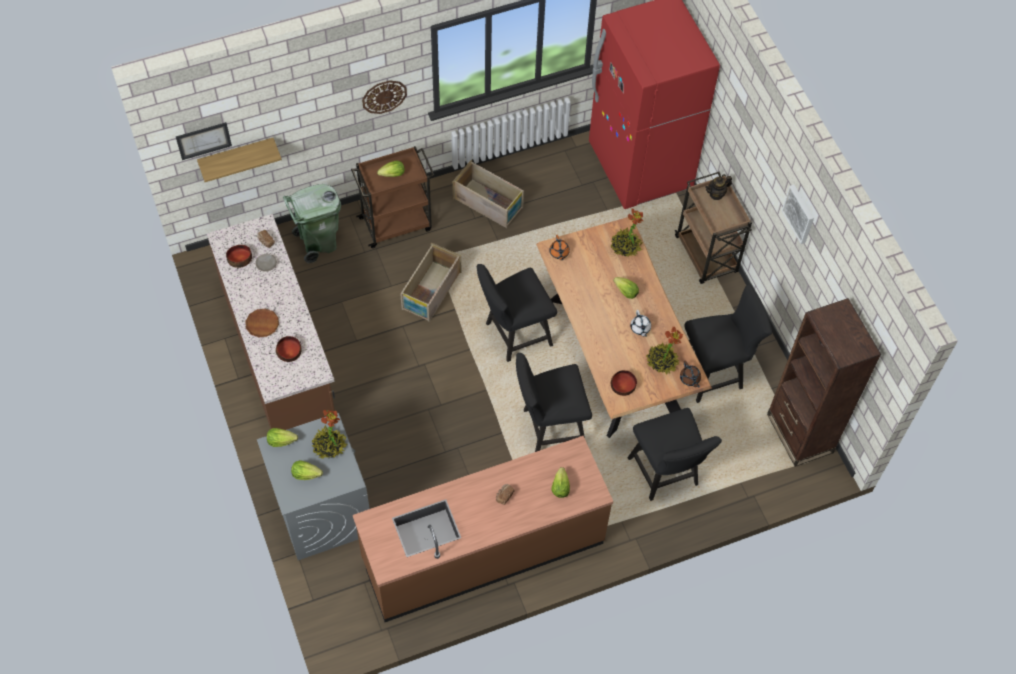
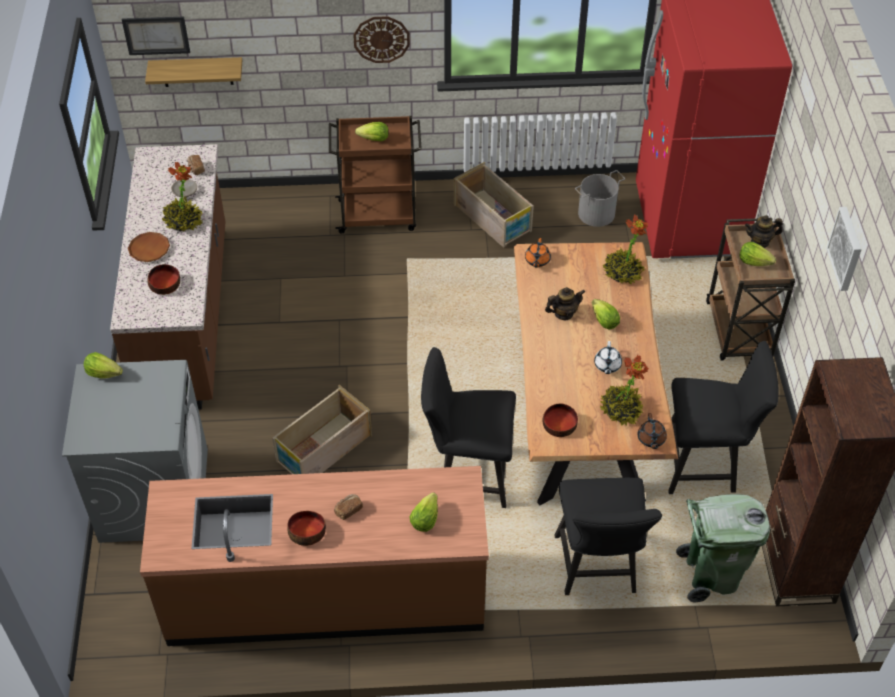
camera: 20 degrees right, 10 degrees down
bowl [226,245,252,268] -> bowl moved to [287,511,326,546]
green trash can [283,184,341,264] -> green trash can moved to [676,494,770,603]
lettuce [291,460,323,480] -> lettuce moved to [739,242,776,266]
potted plant [311,410,348,459] -> potted plant moved to [162,162,203,232]
crate [400,242,461,322] -> crate moved to [272,385,372,474]
black chair [477,264,557,362] -> none
none -> teapot [545,287,585,320]
none -> grey bucket [575,170,625,227]

